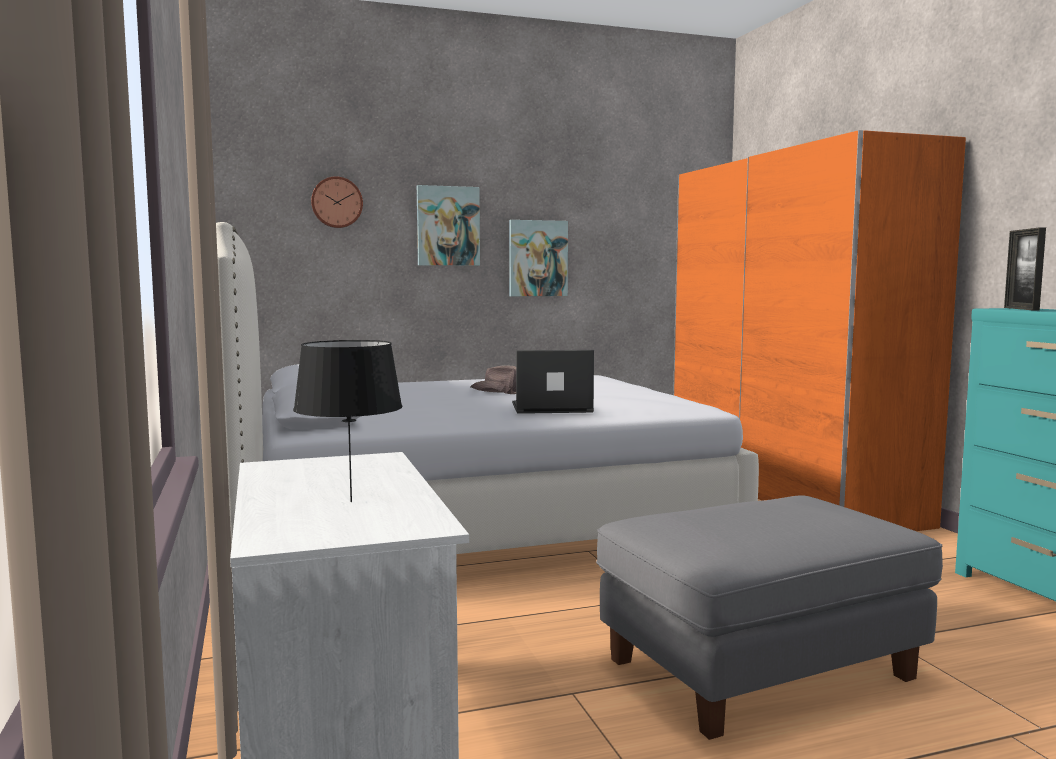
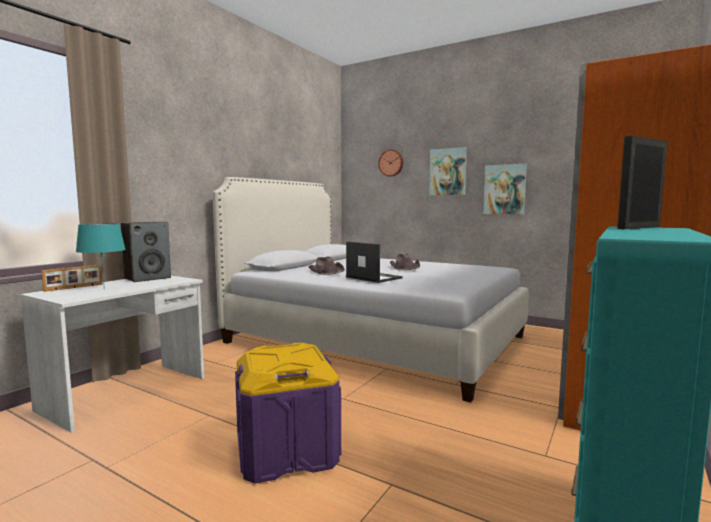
camera: 50 degrees right, 0 degrees up
black table lamp [293,340,402,502] -> turquoise table lamp [76,224,126,289]
grey ottoman [596,495,943,740] -> purple storage box [235,343,341,484]
none -> picture frame [42,265,103,292]
none -> speaker [121,222,171,282]
none -> brown hat [308,256,345,275]

